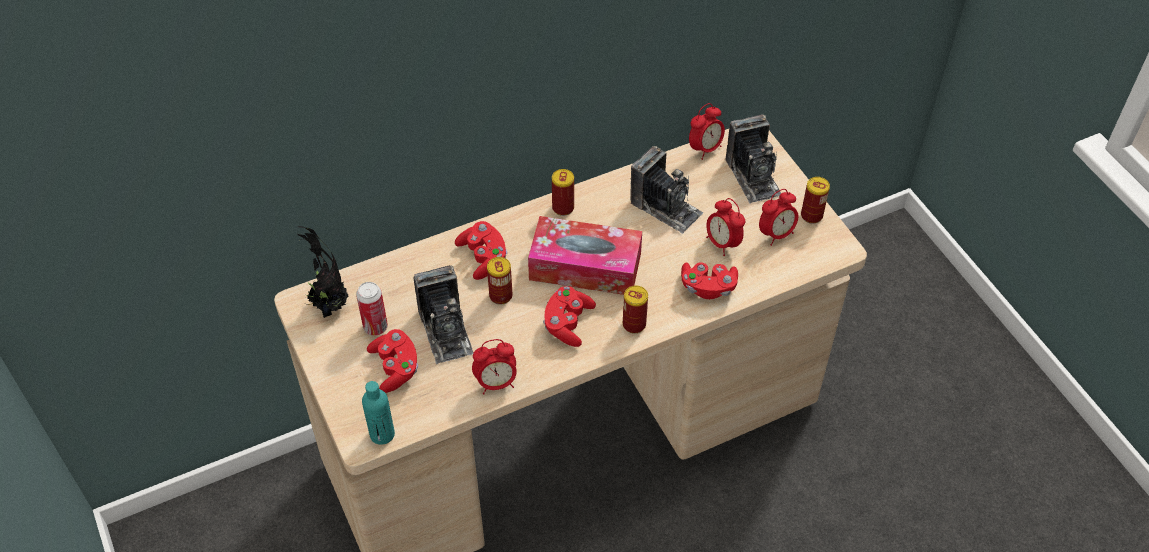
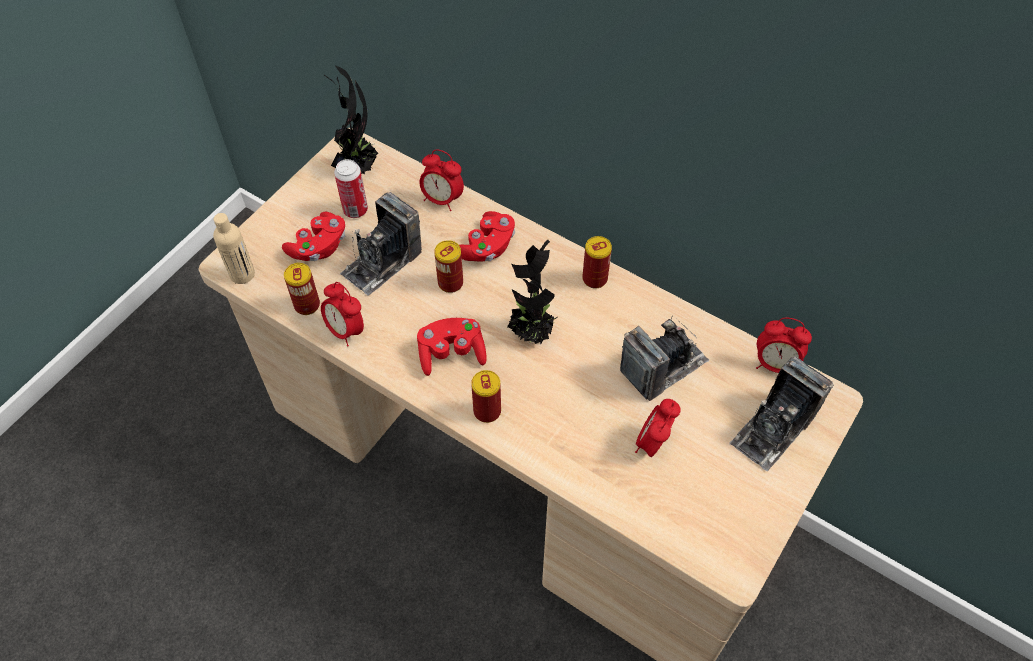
camera: 60 degrees right, 5 degrees up
turquoise bottle [362,381,395,445] -> beige bottle [213,213,255,284]
tissue box [528,216,642,295] -> potted plant [507,240,558,344]
camera [630,146,703,234] -> camera turned 135 degrees counterclockwise [620,318,709,401]
red game controller [681,262,738,299] -> none
alarm clock [759,189,798,246] -> alarm clock moved to [419,149,464,211]
can [801,177,830,224] -> can moved to [284,263,320,315]

